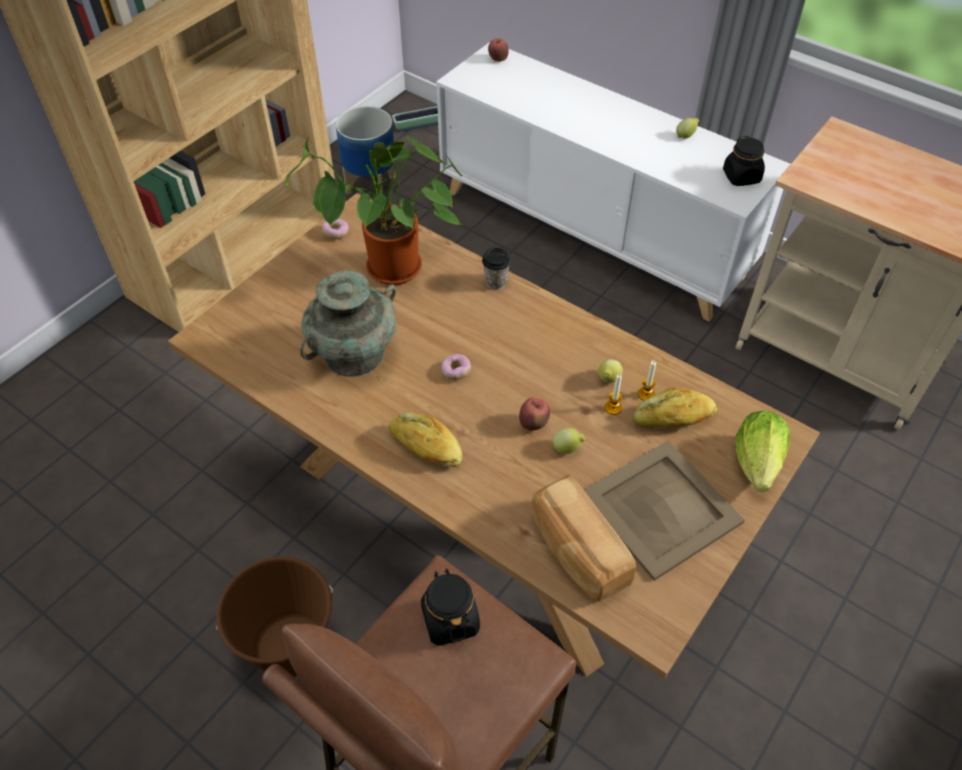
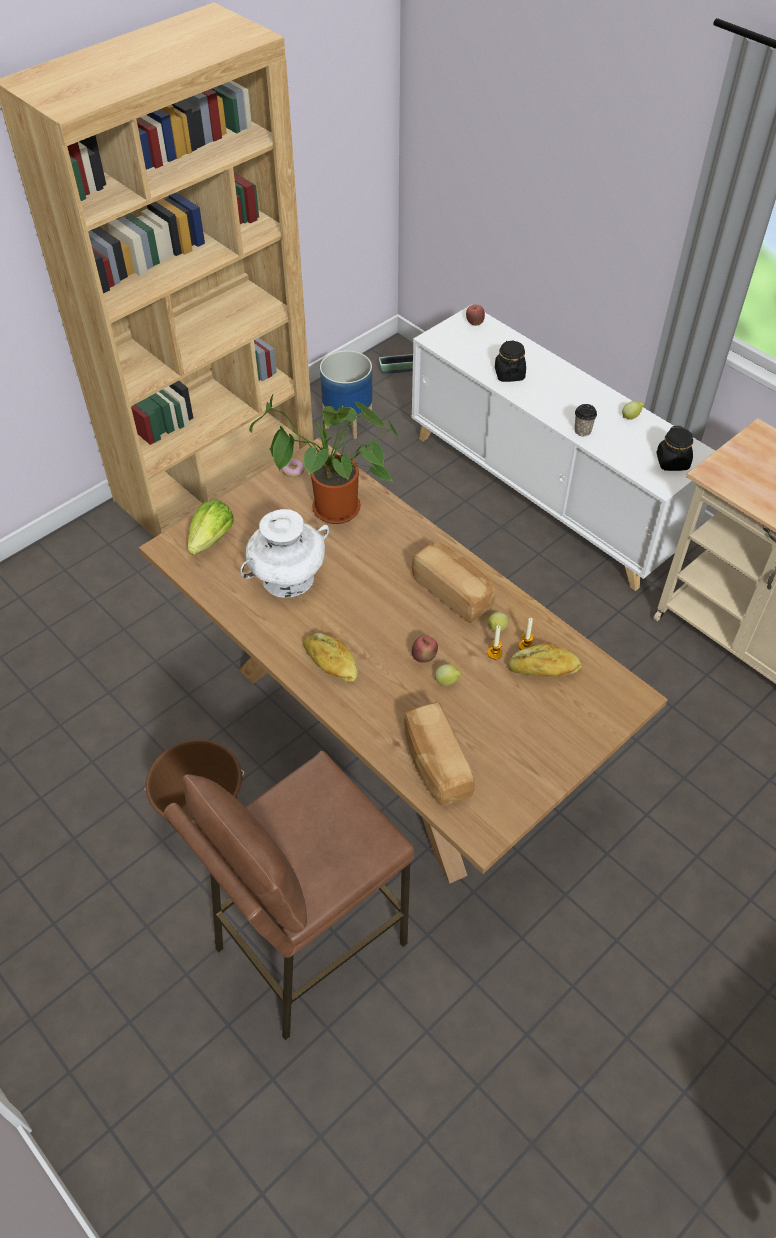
camera: 10 degrees right, 0 degrees up
turquoise vase [300,271,396,377] -> white vase [240,509,329,598]
black jar [421,569,480,646] -> black jar moved to [495,340,526,382]
donut [441,354,471,380] -> none
cup [482,248,511,290] -> cup moved to [574,404,597,436]
beige tray [584,440,745,581] -> none
lettuce [735,410,790,492] -> lettuce moved to [187,499,234,555]
none -> bread [412,542,495,623]

